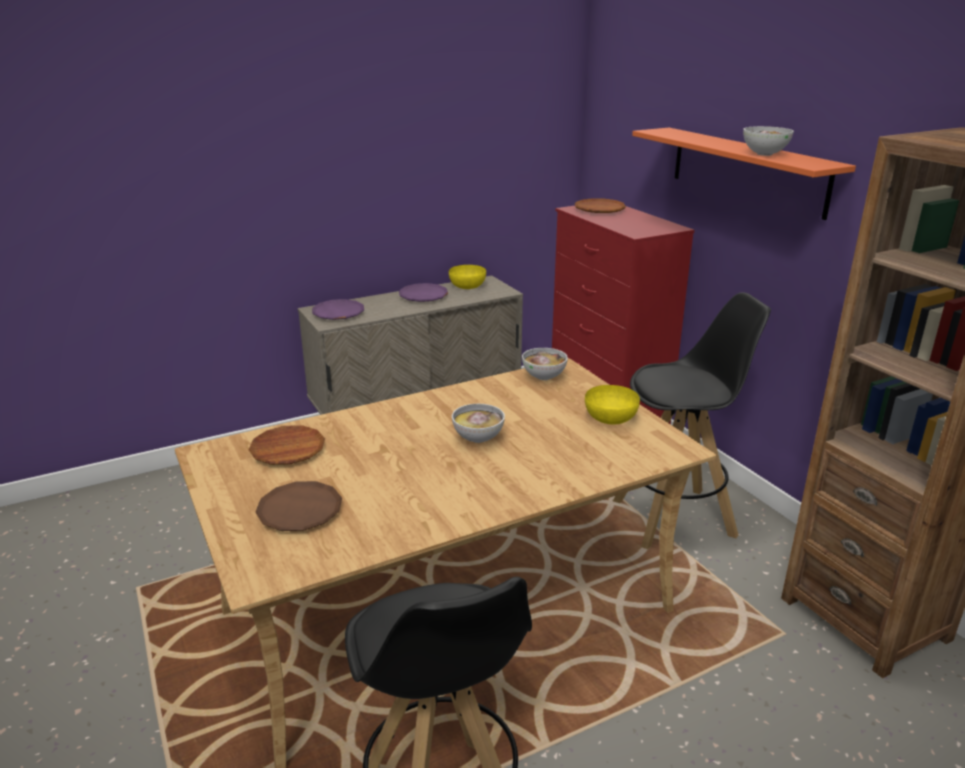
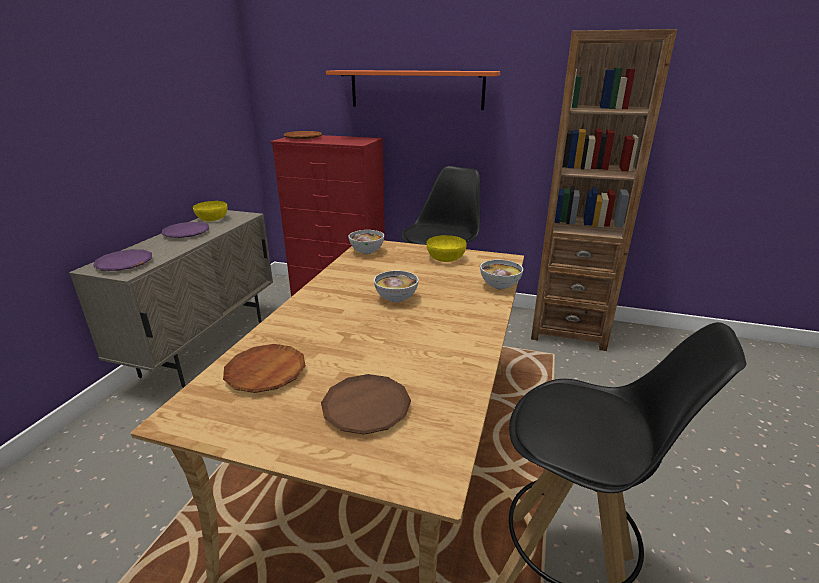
camera: 45 degrees left, 0 degrees up
bowl [743,126,794,156] -> bowl moved to [480,260,523,289]

